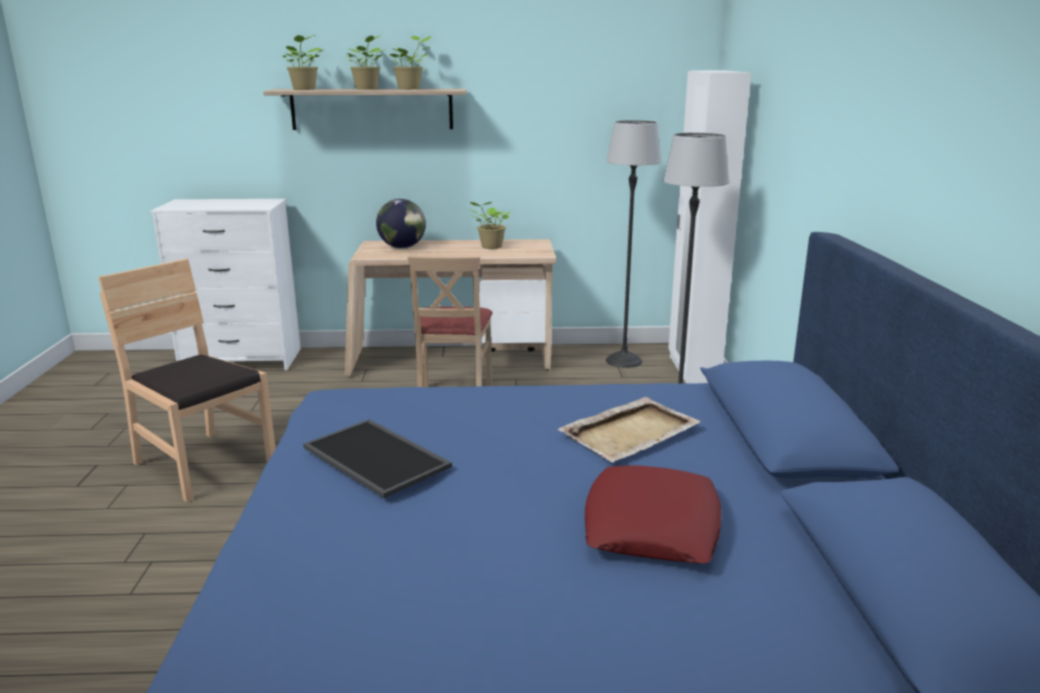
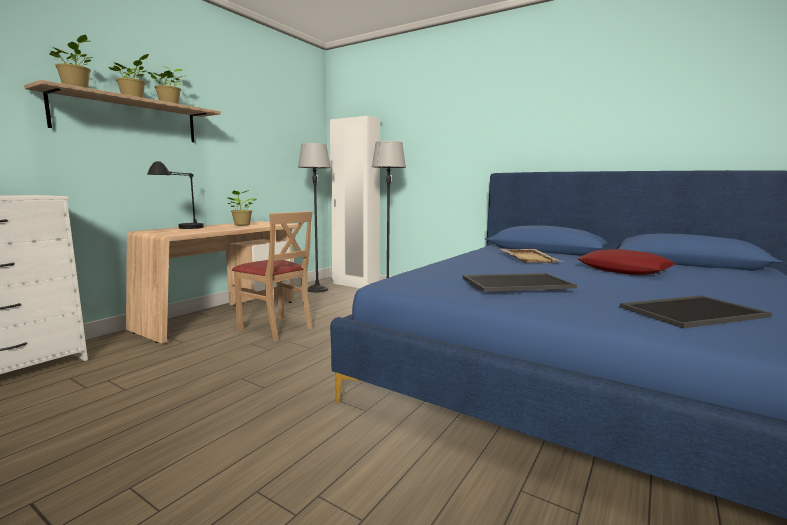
camera: 55 degrees left, 10 degrees down
brown chair [98,259,276,503] -> none
globe [376,199,426,248] -> black table lamp [147,161,204,229]
none -> tray [620,295,772,328]

